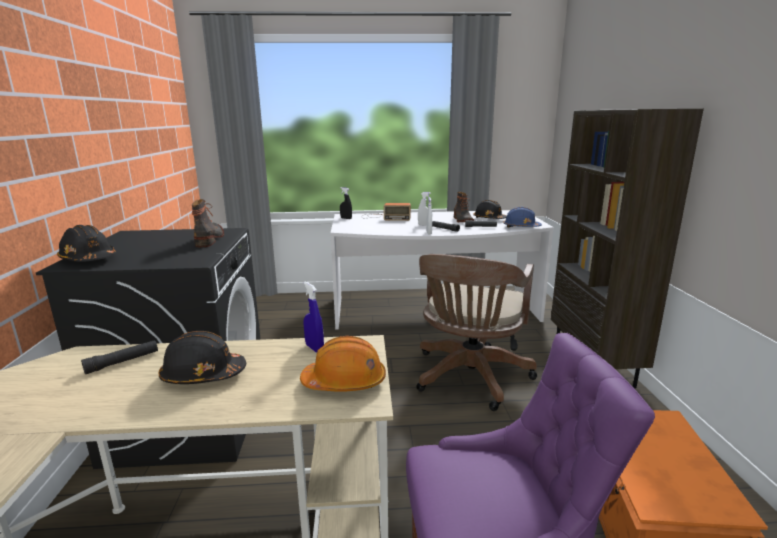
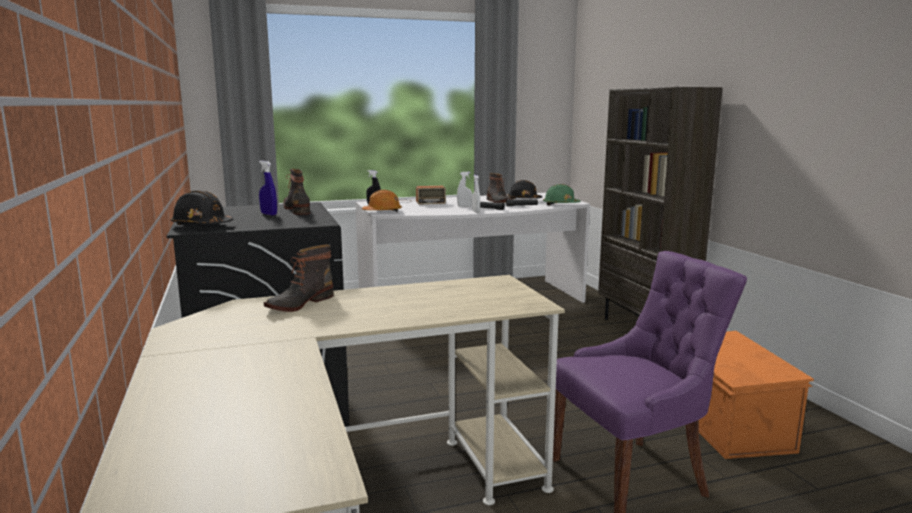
camera: 15 degrees left, 5 degrees down
black flashlight [81,340,158,374] -> boot [263,245,334,312]
black hard hat [158,331,246,384] -> none
orange hard hat [300,336,386,392] -> orange hard hat moved to [362,190,402,212]
blue spray bottle [304,282,324,353] -> blue spray bottle moved to [259,161,277,216]
brown office chair [416,254,537,411] -> none
blue hard hat [503,207,542,227] -> green hard hat [543,184,581,205]

